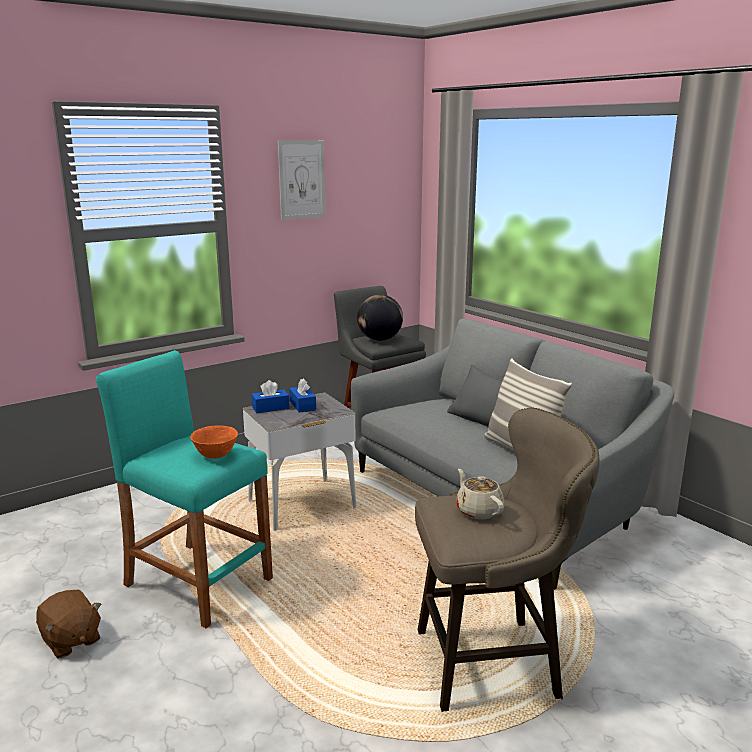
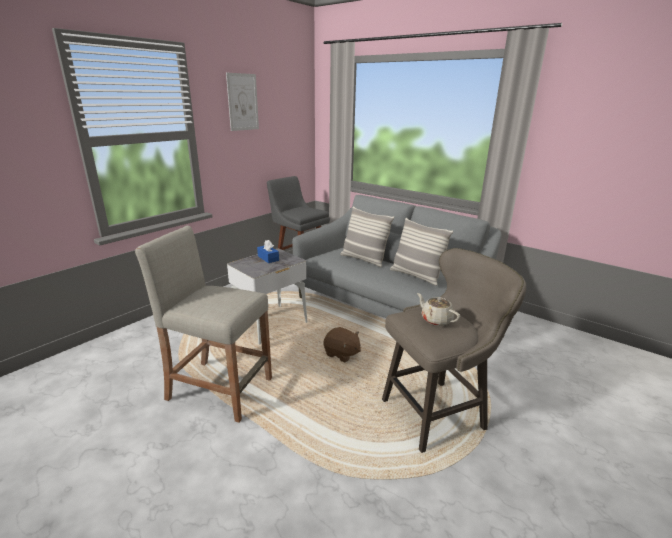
camera: 15 degrees left, 5 degrees up
brown plush toy [36,589,102,659] -> brown plush toy moved to [323,327,361,362]
turquoise stool [96,350,273,628] -> beige stool [135,225,272,423]
orange bowl [191,426,238,459] -> none
blue tissue box [252,380,290,413] -> none
globe [357,295,403,341] -> none
none -> pillow [340,206,394,267]

